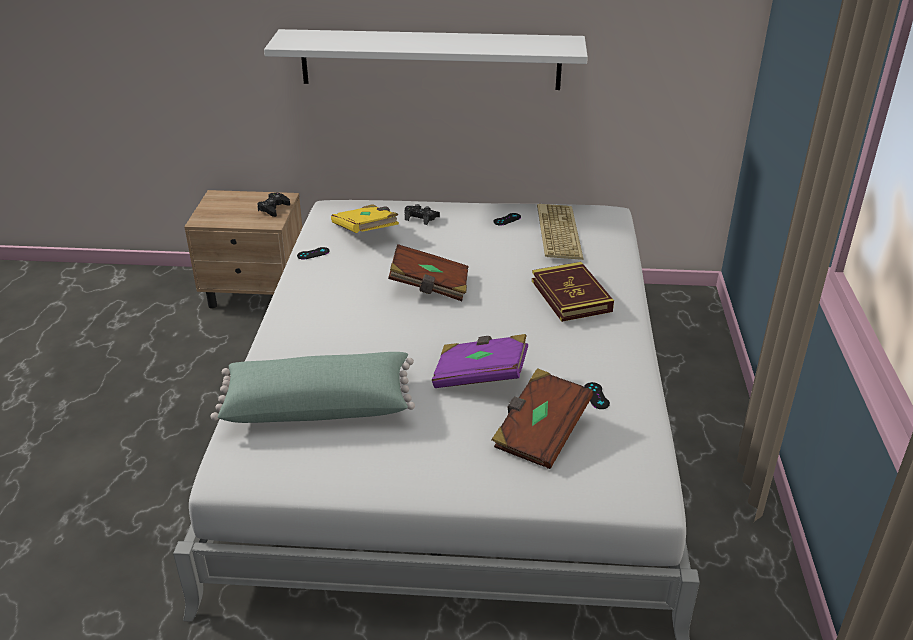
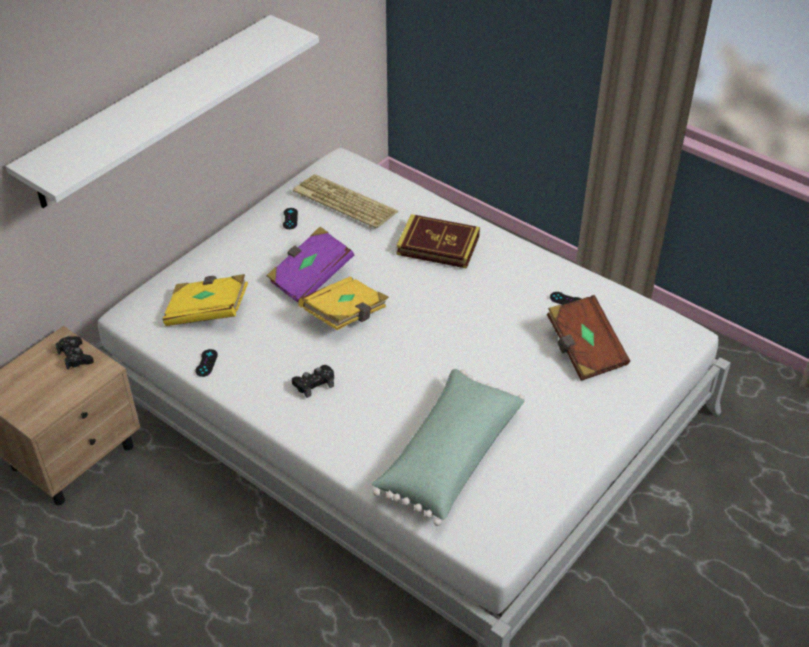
camera: 55 degrees left, 10 degrees up
brown book [388,244,468,301] -> yellow book [299,276,389,330]
black game controller [404,204,440,225] -> black game controller moved to [292,365,334,398]
purple book [432,334,528,388] -> purple book moved to [266,226,354,303]

